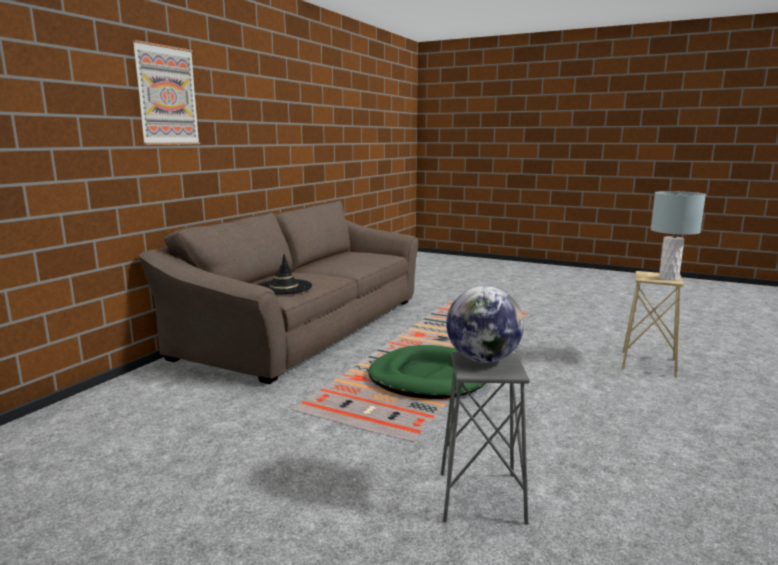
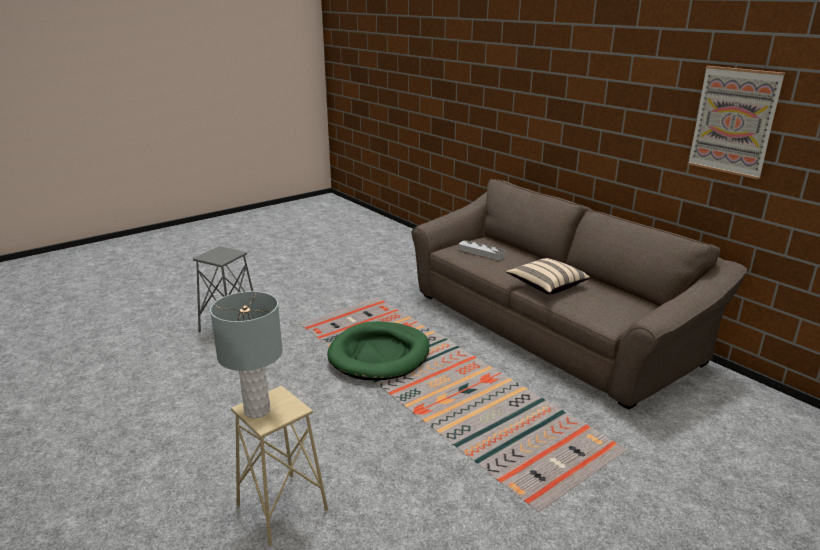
camera: 115 degrees right, 10 degrees up
picture [132,40,200,145] -> picture moved to [688,66,785,179]
black hat [257,254,312,295] -> grey tray [459,240,505,260]
globe [446,286,524,363] -> none
none -> beige pillow [506,258,590,294]

